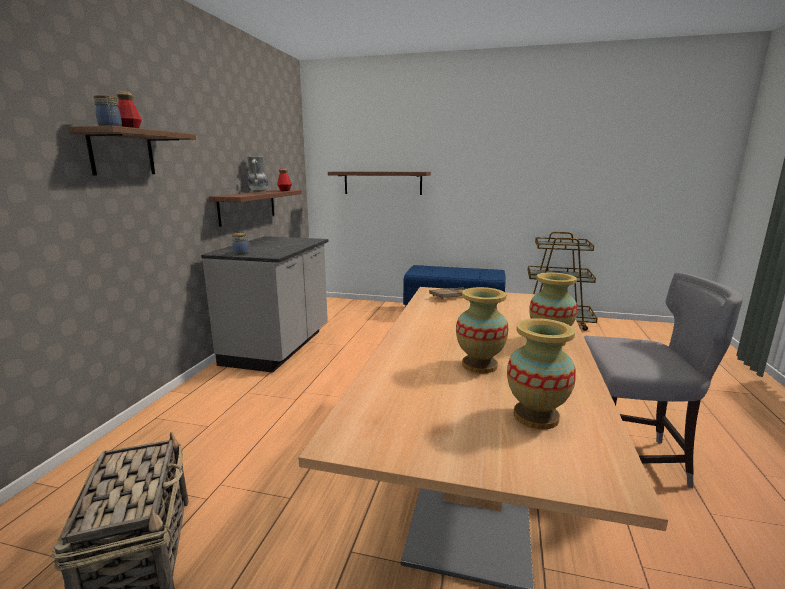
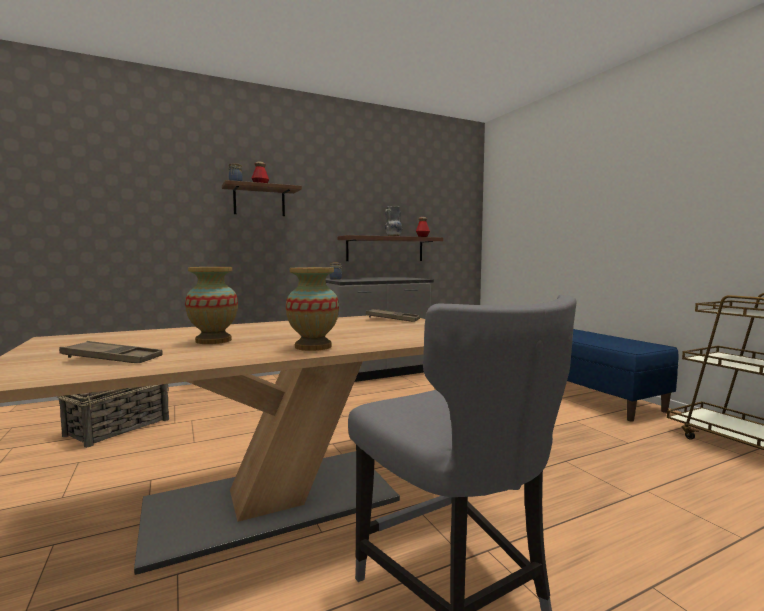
camera: 50 degrees right, 10 degrees down
brown shelf [328,171,431,195] -> none
vase [507,318,576,430] -> brown tray [59,341,163,363]

